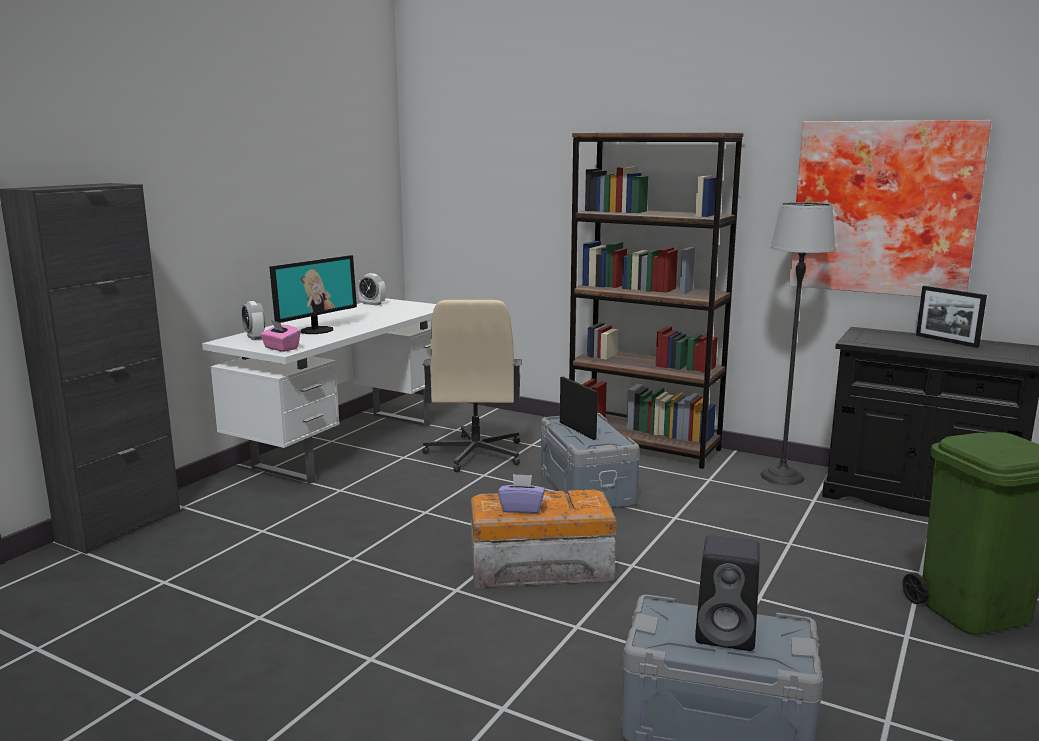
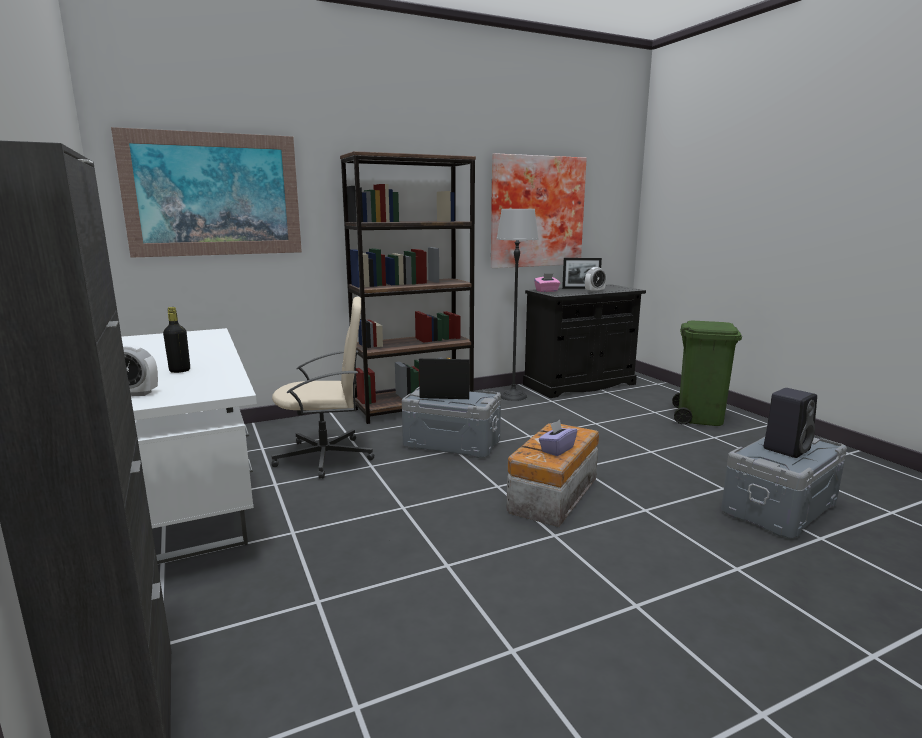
camera: 55 degrees left, 0 degrees up
pink tissue box [260,320,300,352] -> pink tissue box moved to [534,274,560,292]
monitor [269,255,357,334] -> black bottle [163,307,190,373]
alarm clock [358,273,386,305] -> alarm clock moved to [585,267,606,293]
beige office chair [422,300,522,472] -> beige office chair turned 45 degrees counterclockwise [271,297,374,479]
none -> picture [111,127,302,258]

